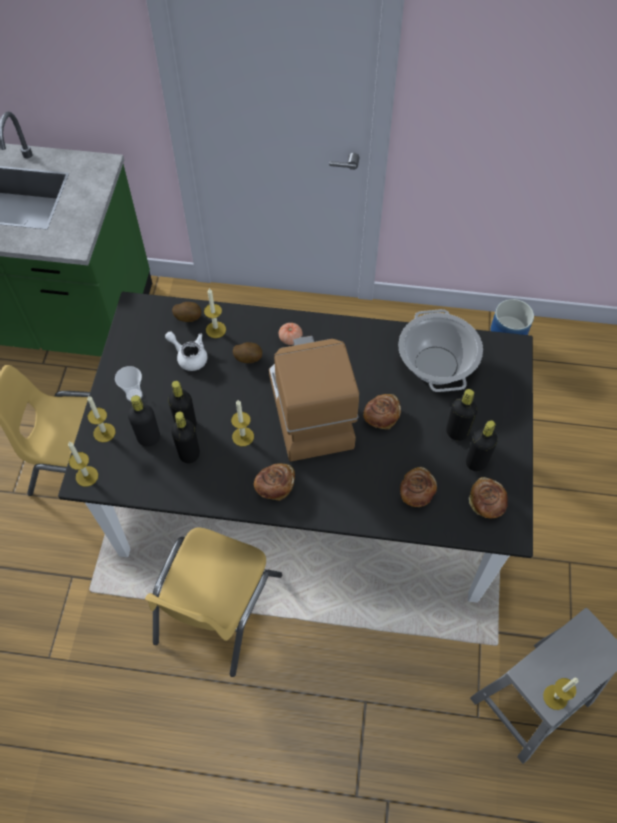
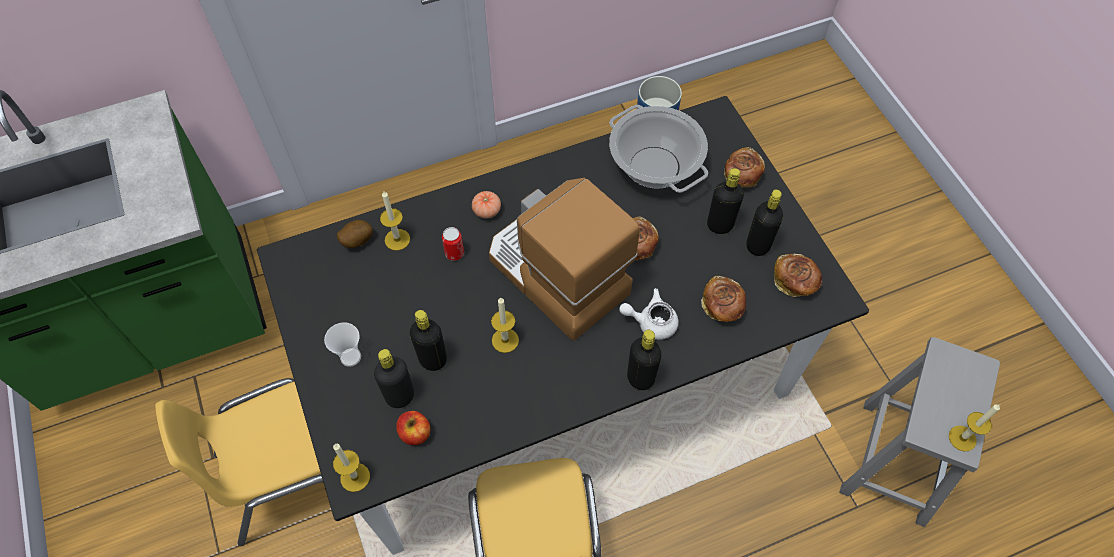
camera: 30 degrees left, 0 degrees up
candle [87,395,115,442] -> none
white teapot [165,331,208,371] -> white teapot moved to [619,288,678,340]
black bottle [172,412,200,464] -> black bottle moved to [627,330,662,390]
potato [233,342,262,363] -> can [442,227,464,261]
bread [253,463,295,501] -> bread moved to [724,147,765,188]
none -> apple [396,411,430,445]

